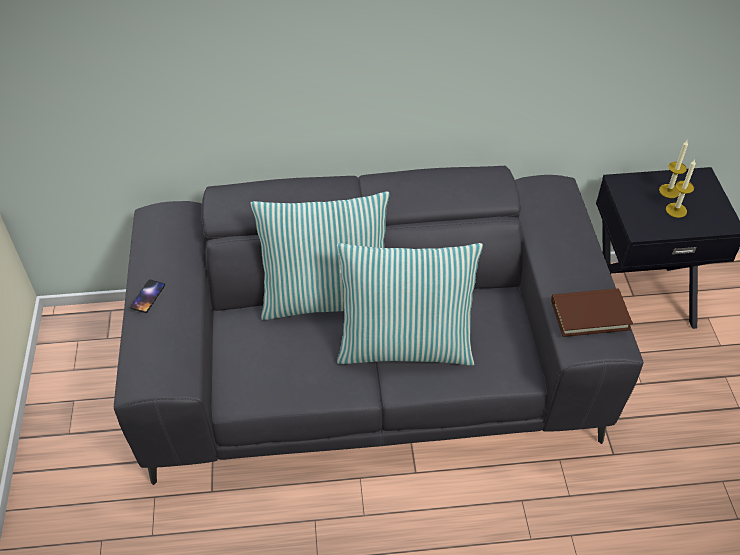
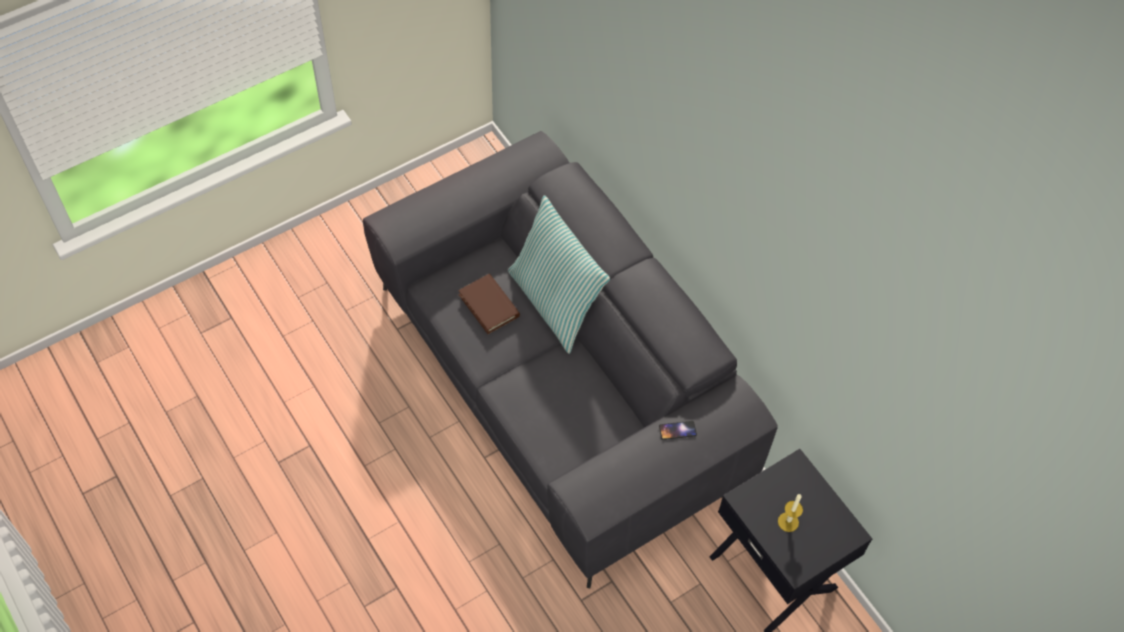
camera: 60 degrees right, 10 degrees up
phone [130,279,165,313] -> phone moved to [659,421,697,440]
pillow [337,243,483,366] -> none
brown book [551,288,633,337] -> brown book moved to [458,274,520,334]
candle [659,141,688,198] -> none

